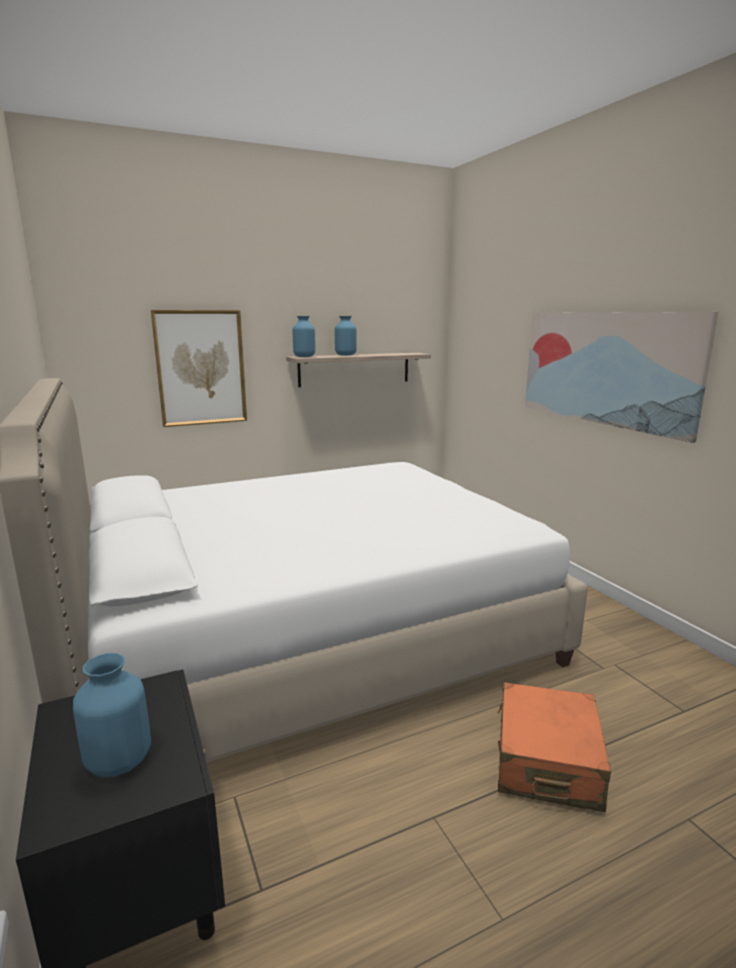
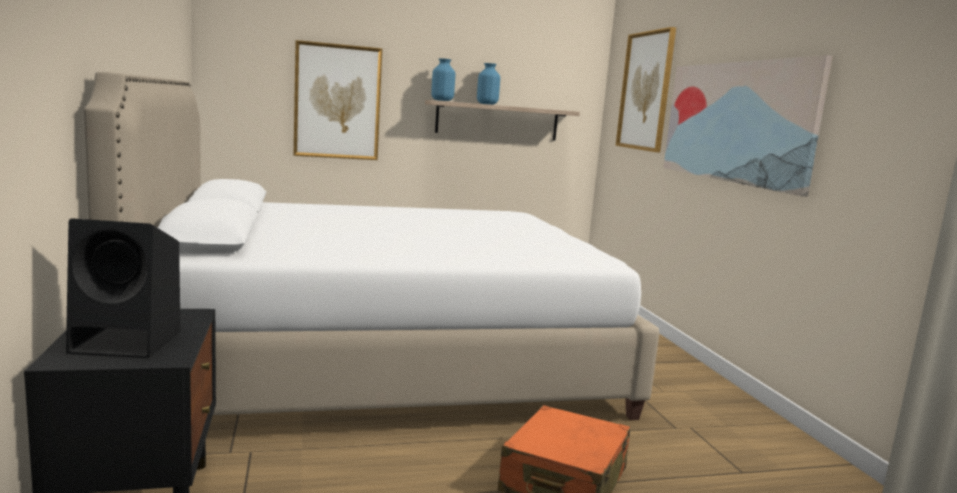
camera: 10 degrees right, 5 degrees down
blue vase [73,653,151,777] -> black speaker [66,218,181,358]
none -> picture [616,27,676,152]

